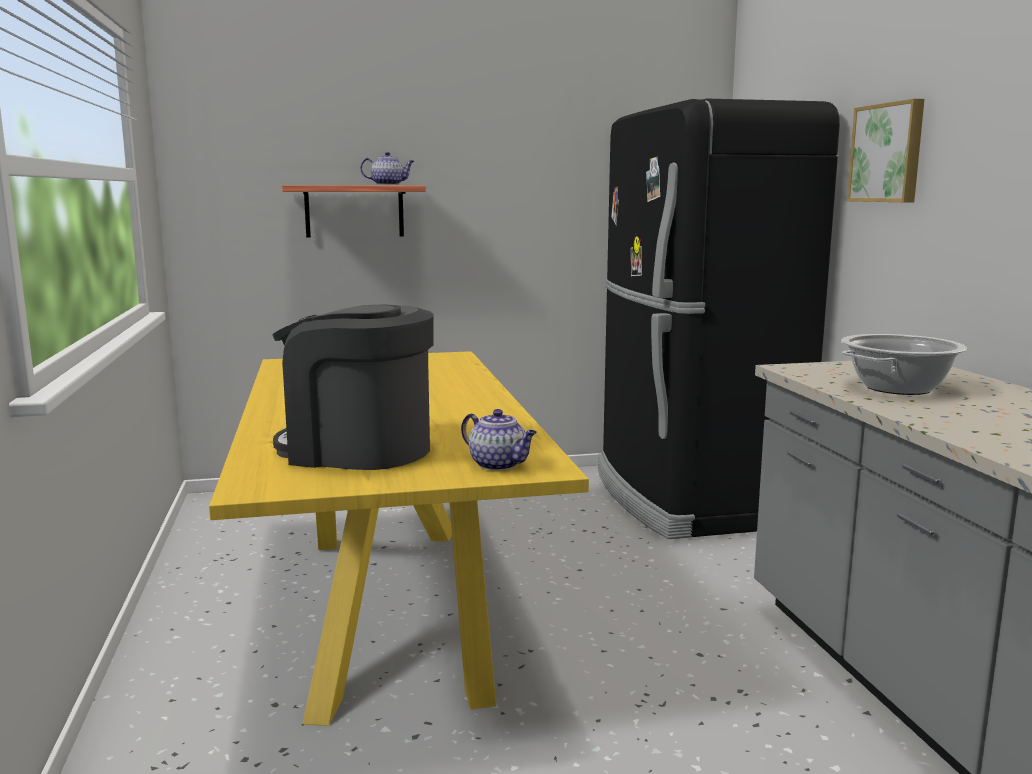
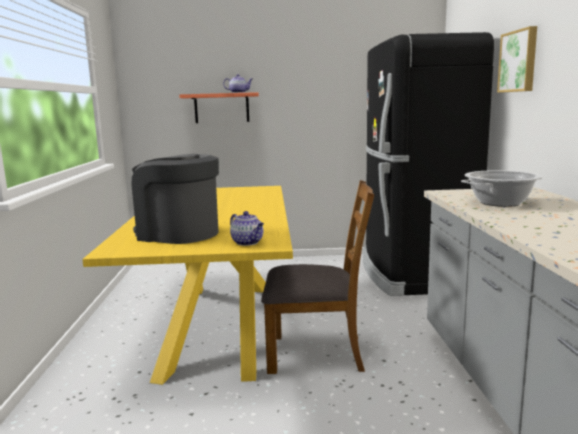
camera: 10 degrees right, 0 degrees up
none -> brown chair [261,180,374,374]

